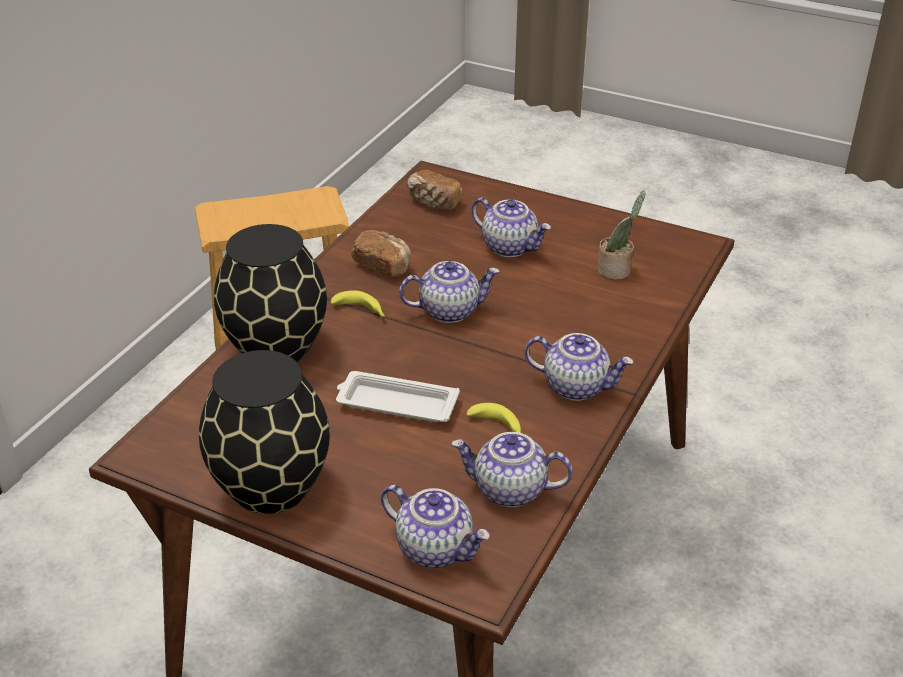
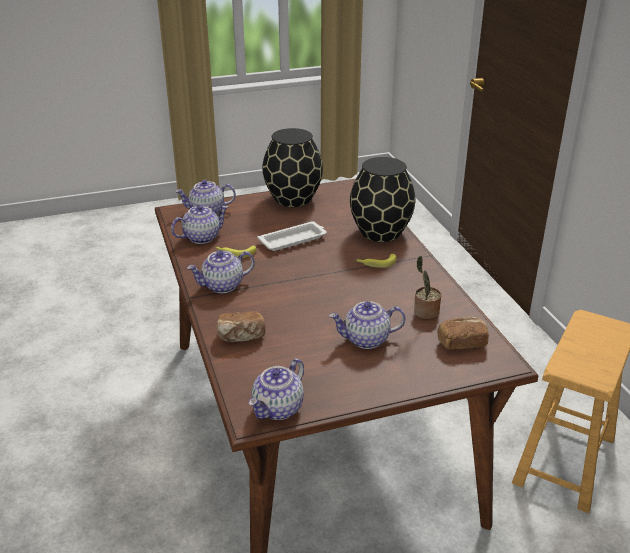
camera: 135 degrees right, 5 degrees down
bread [351,230,411,277] -> bread moved to [217,311,266,342]
teapot [399,261,500,323] -> teapot moved to [249,359,304,420]
potted plant [597,191,646,280] -> potted plant moved to [414,256,441,319]

